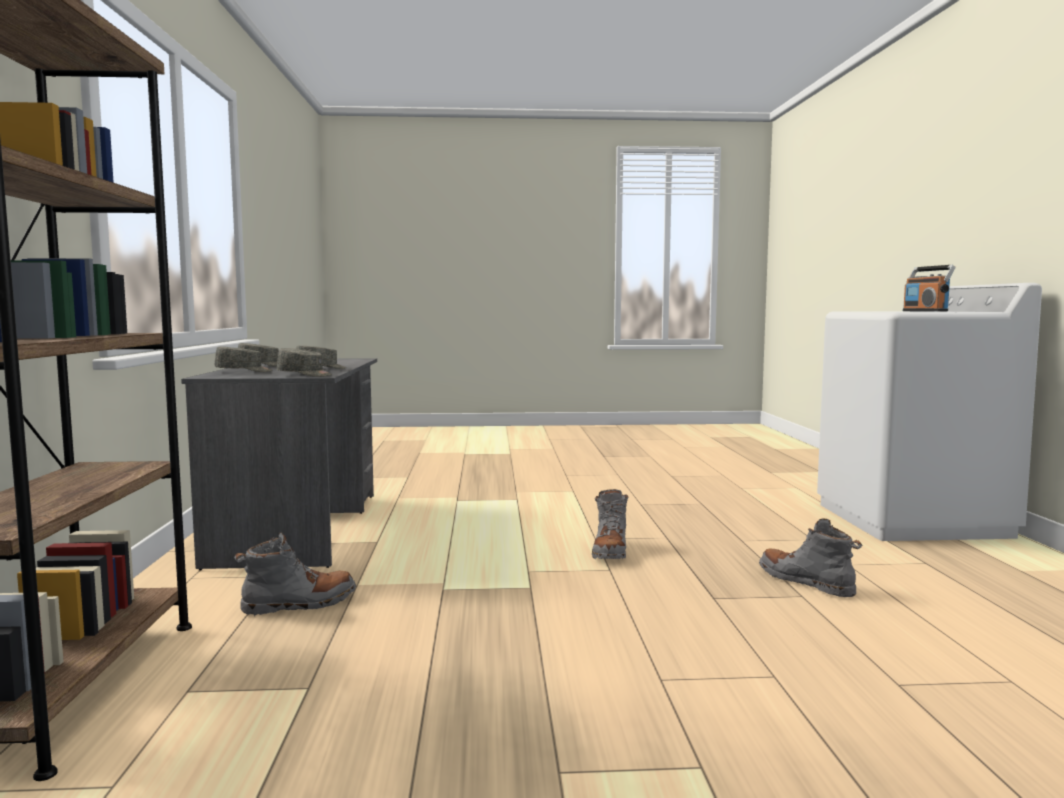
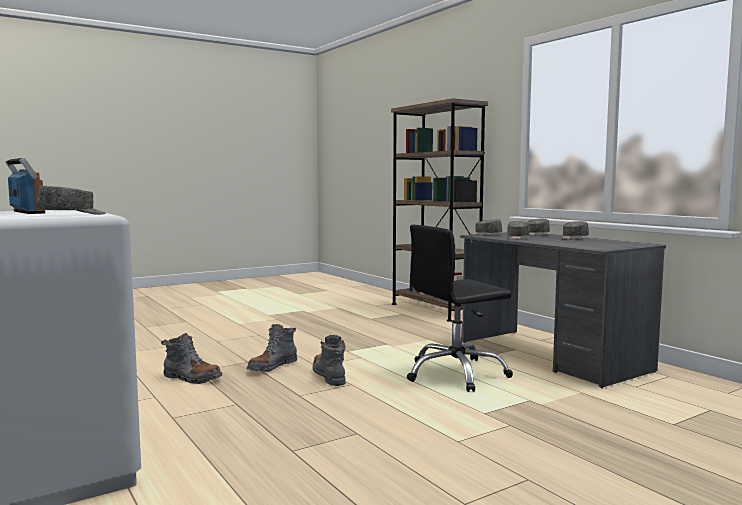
camera: 150 degrees right, 0 degrees up
grey boot [234,533,356,616] -> grey boot moved to [246,324,297,372]
none -> grey cap [37,186,106,215]
none -> black office chair [407,225,513,392]

